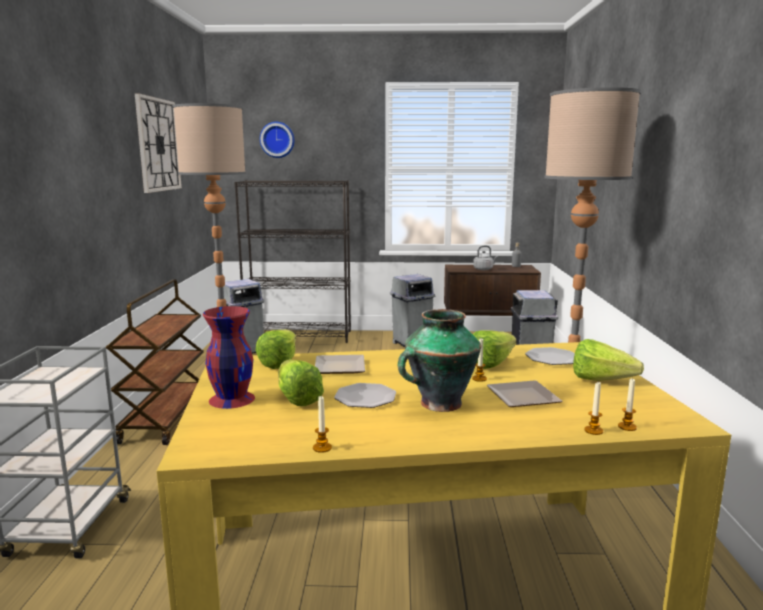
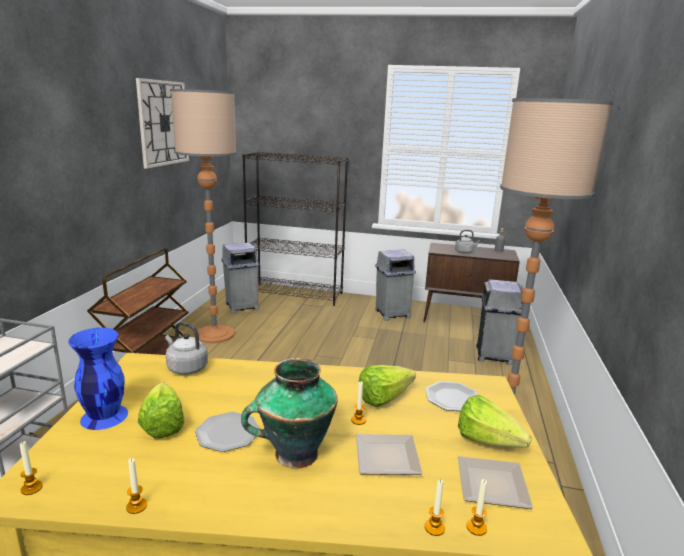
camera: 10 degrees right, 5 degrees up
red vase [203,306,255,409] -> blue vase [68,328,128,430]
lettuce [255,329,296,369] -> grey kettle [165,322,208,375]
wall clock [260,122,295,158] -> none
plate [315,355,365,374] -> plate moved to [458,456,533,509]
none -> candle [20,441,43,495]

